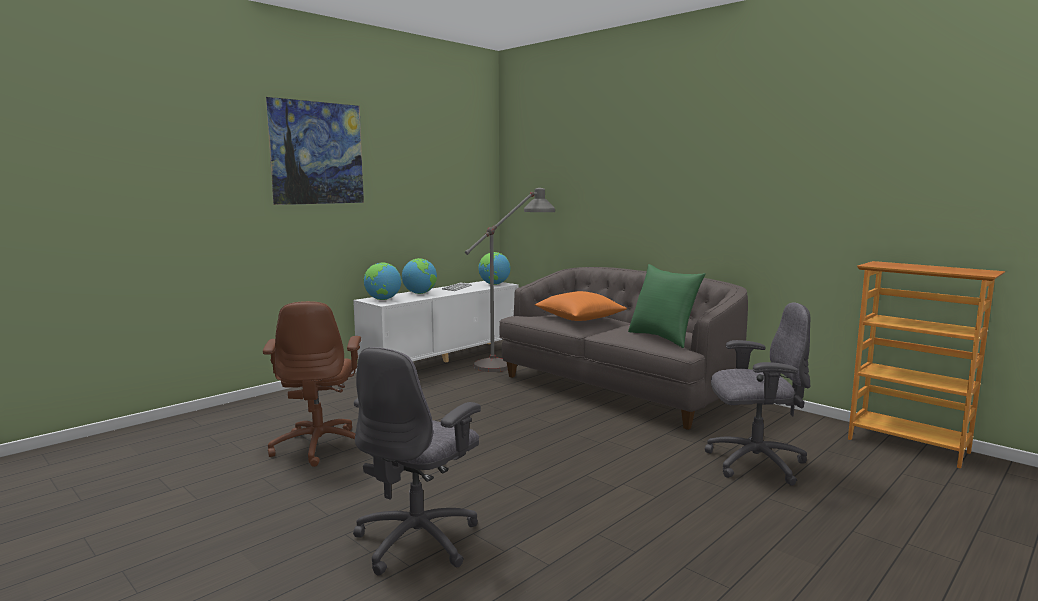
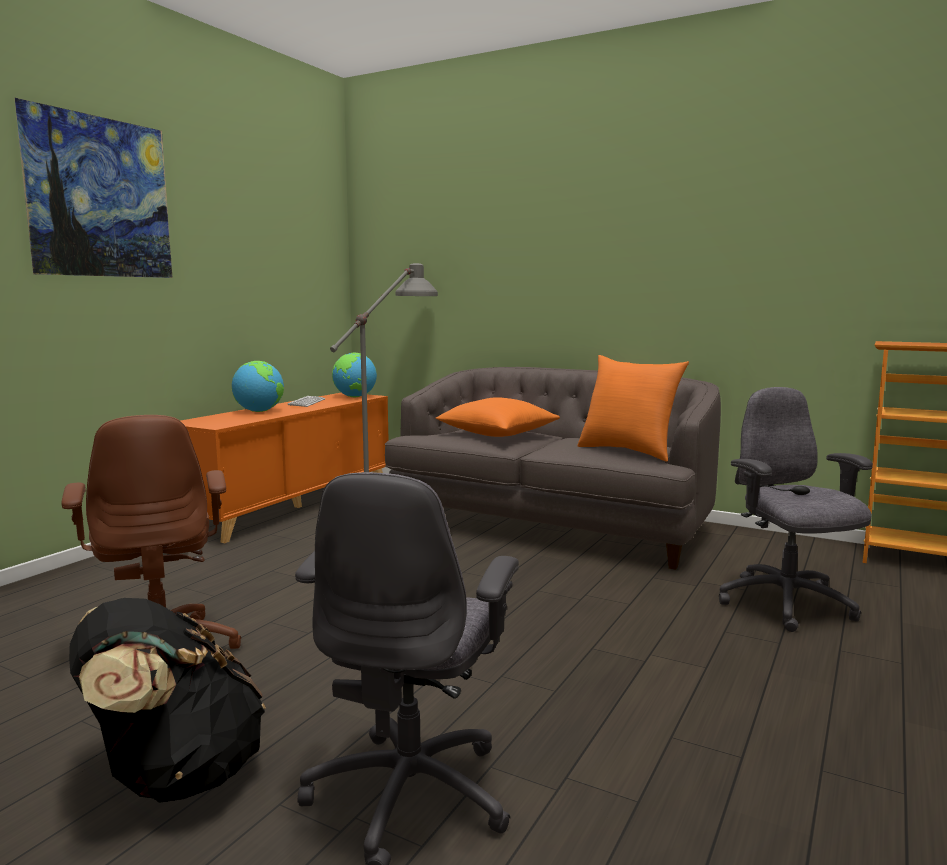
camera: 15 degrees left, 0 degrees up
white cabinet [353,281,519,362] -> orange cabinet [181,393,389,543]
globe [364,263,401,300] -> none
green pillow [628,264,706,348] -> orange pillow [577,355,689,462]
grey office chair [705,302,810,486] -> grey office chair turned 90 degrees counterclockwise [719,387,873,632]
none -> black backpack [69,598,266,803]

